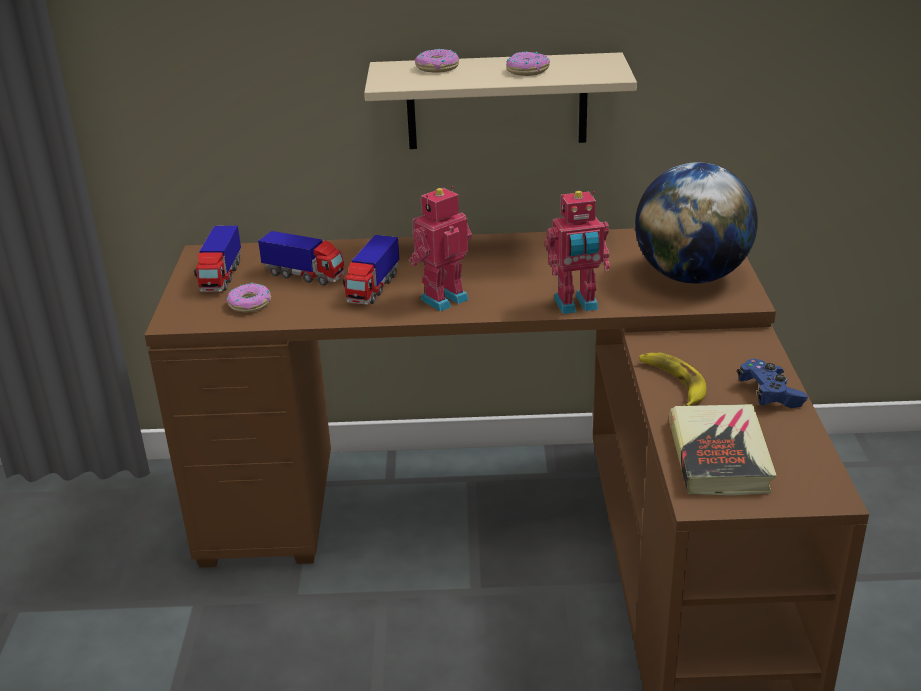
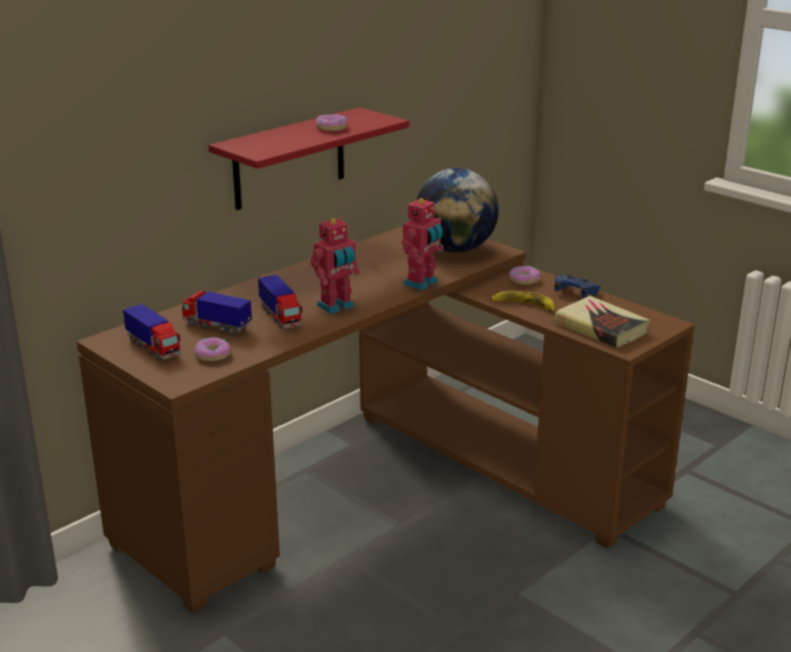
camera: 45 degrees left, 5 degrees down
toy truck [258,231,345,286] -> toy truck turned 135 degrees counterclockwise [182,291,252,335]
beige shelf [364,52,637,149] -> red shelf [208,107,409,210]
toy robot [409,186,472,312] -> toy robot turned 135 degrees counterclockwise [310,217,361,314]
donut [415,49,459,73] -> donut moved to [509,266,541,285]

